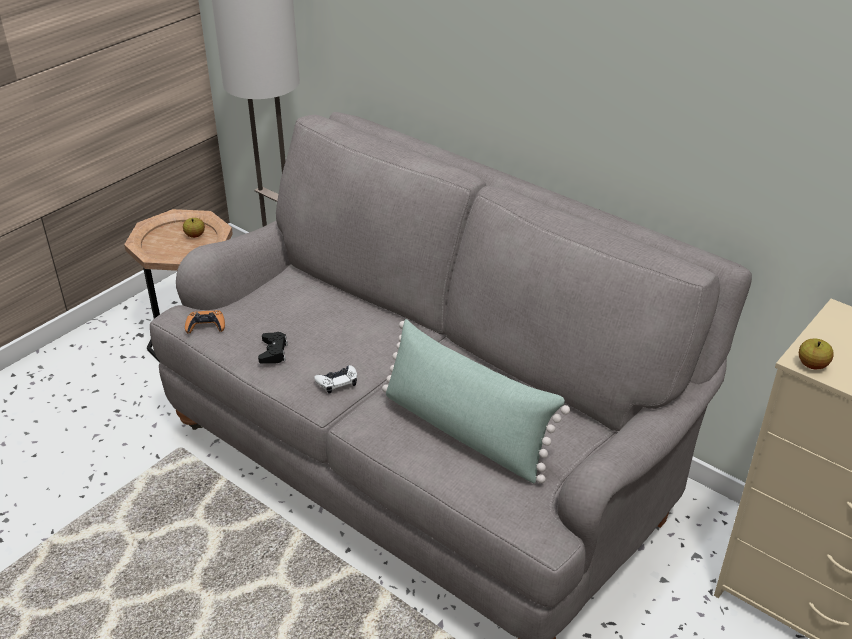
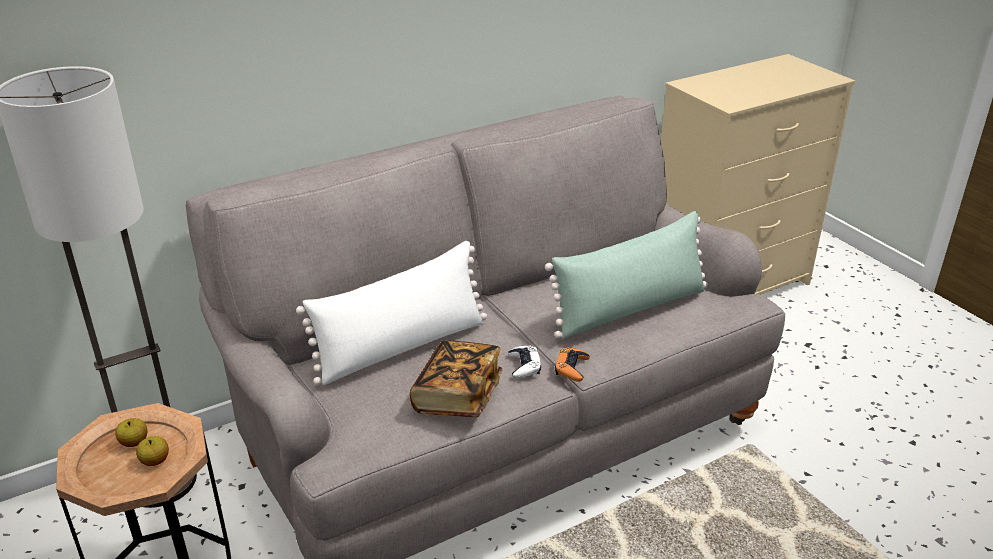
camera: 70 degrees left, 5 degrees down
orange game controller [185,310,225,334] -> orange game controller moved to [555,347,590,382]
black game controller [258,332,288,364] -> book [410,340,502,417]
apple [799,338,834,369] -> apple moved to [136,436,169,466]
none -> white pillow [296,241,487,385]

